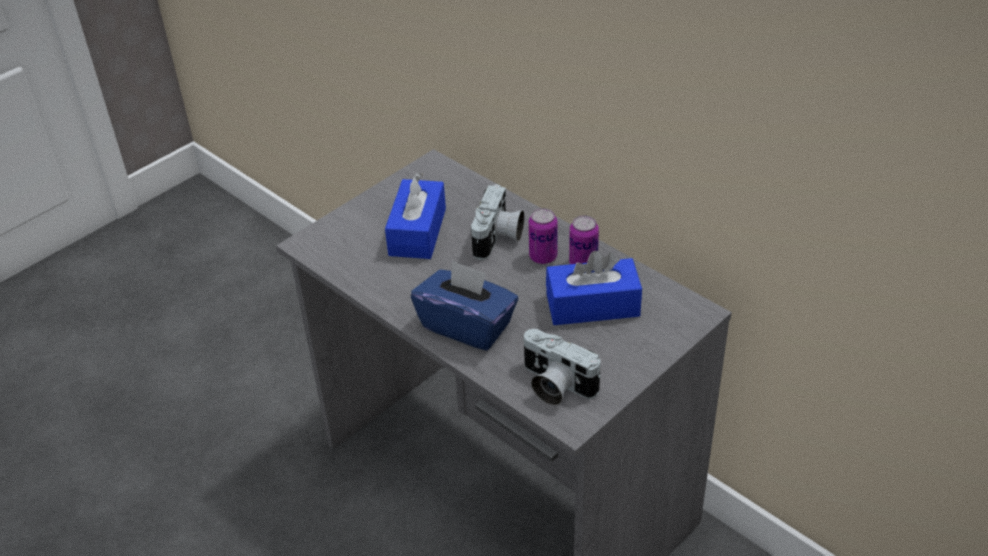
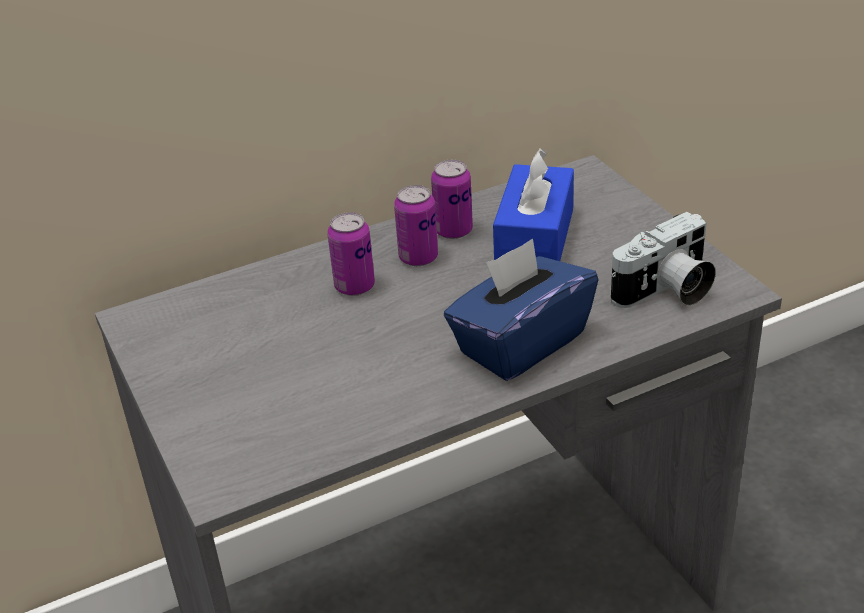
camera: 70 degrees left, 5 degrees down
blue tissue box [385,172,446,259] -> none
camera [471,184,524,260] -> can [327,212,375,296]

